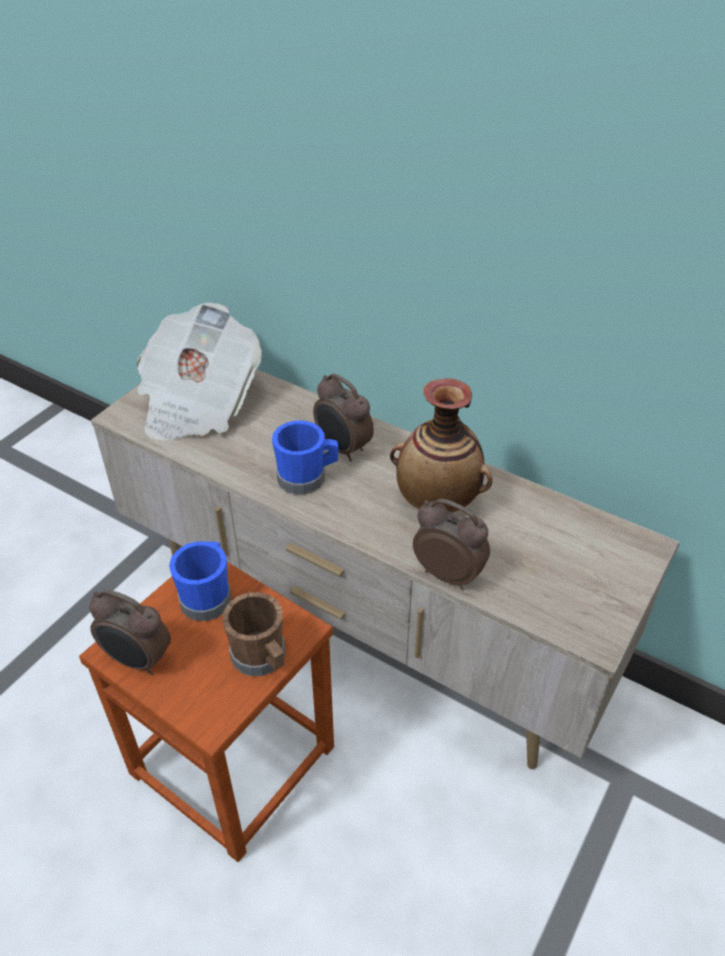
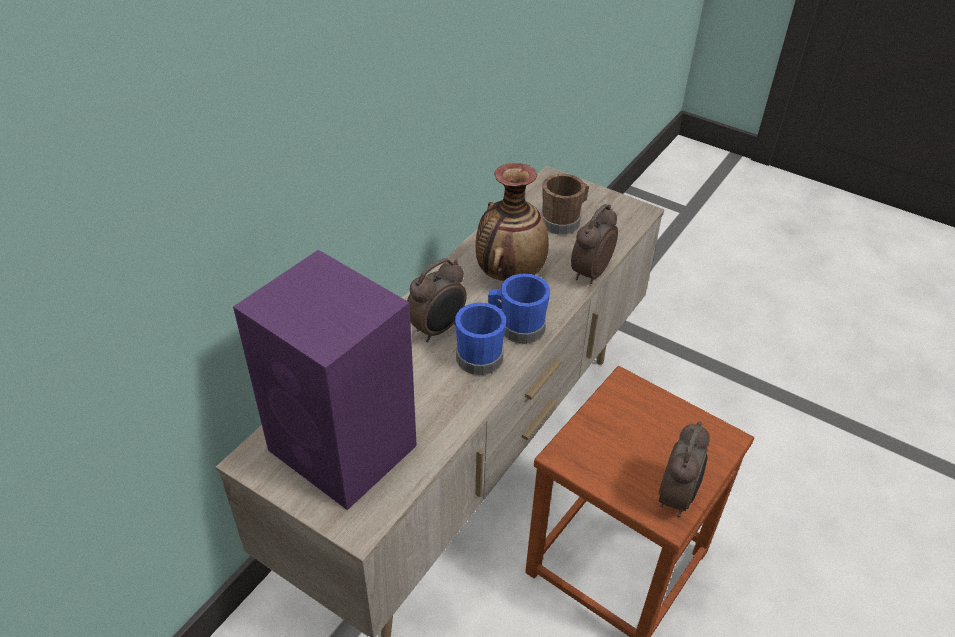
camera: 90 degrees left, 0 degrees up
newspaper [136,303,262,440] -> purple speaker [233,250,417,510]
blue mug [169,541,232,621] -> blue mug moved to [488,274,550,344]
brown mug [223,592,285,676] -> brown mug moved to [541,174,589,235]

